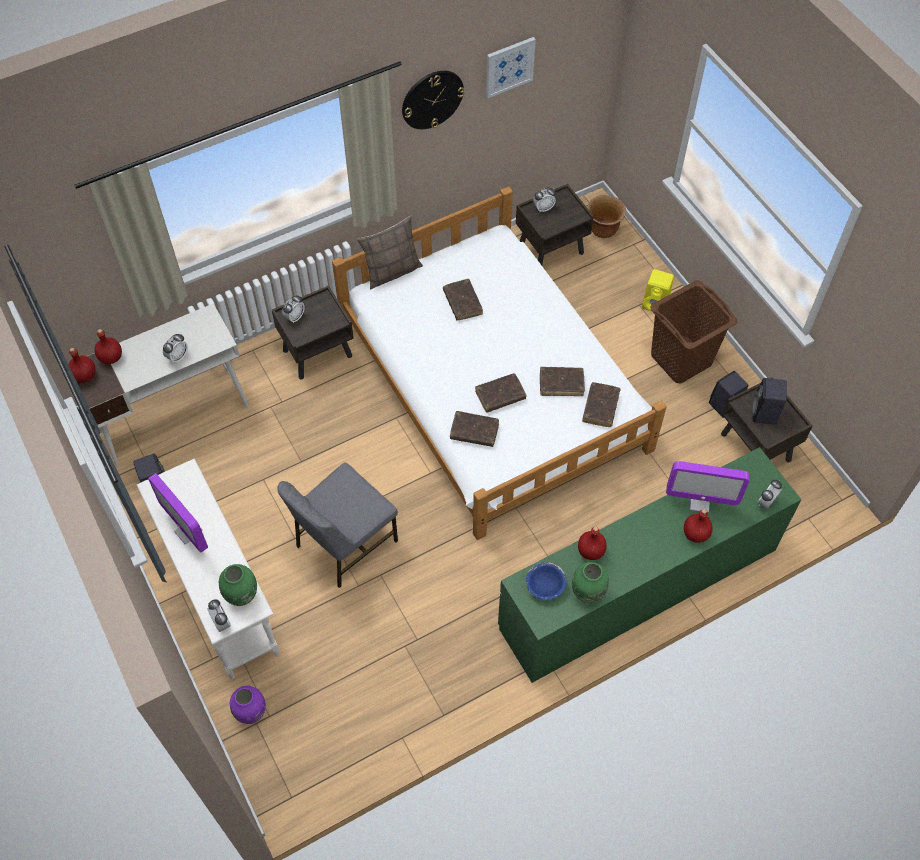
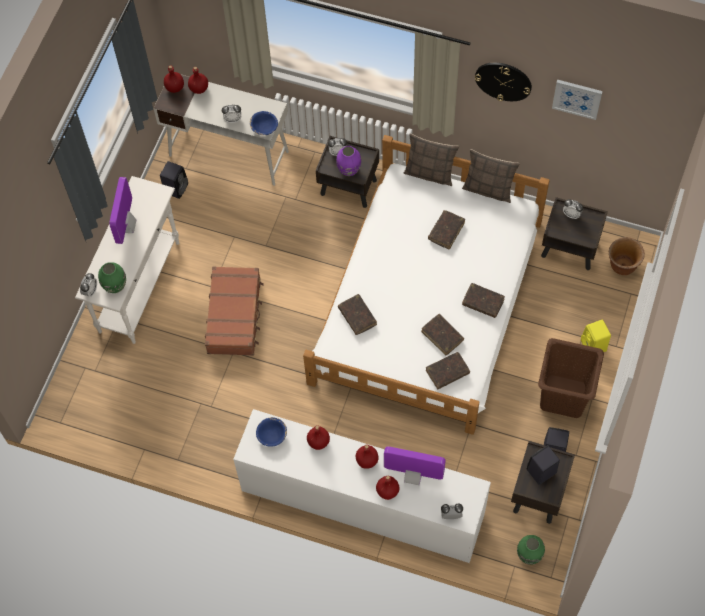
camera: 50 degrees right, 5 degrees up
purple vase [230,686,266,724] -> purple vase moved to [336,146,361,176]
grey chair [277,463,398,588] -> brown suitcase [205,266,264,356]
brown book [475,373,527,413] -> brown book moved to [462,283,505,318]
green dresser [498,447,801,683] -> white dresser [233,409,491,563]
green vase [572,562,609,603] -> green vase moved to [517,535,545,565]
monitor [666,461,750,513] -> monitor turned 135 degrees clockwise [384,446,446,485]
none -> blue bowl [250,111,278,135]
none -> red bottle [356,445,378,469]
none -> pillow [462,149,520,203]

